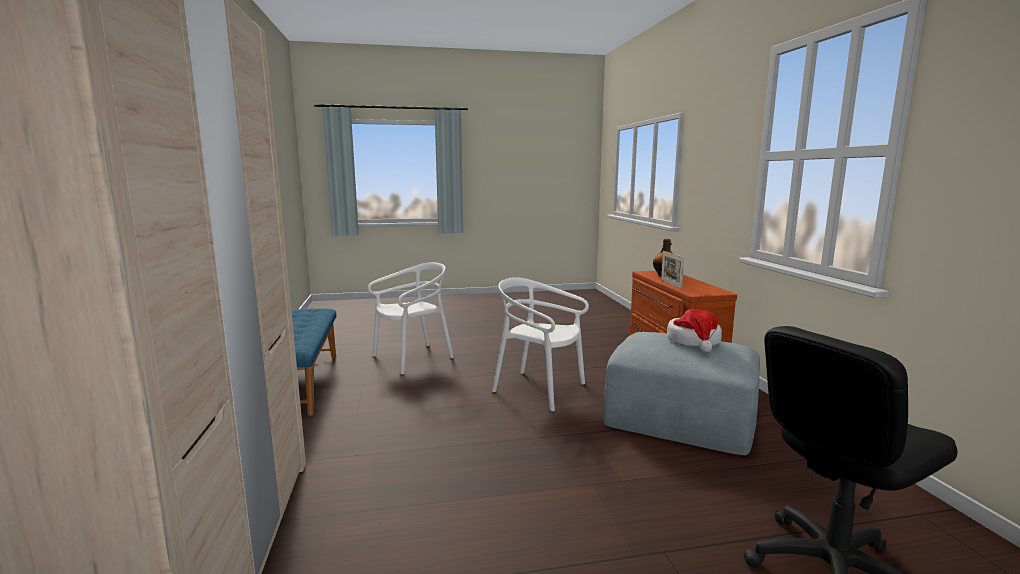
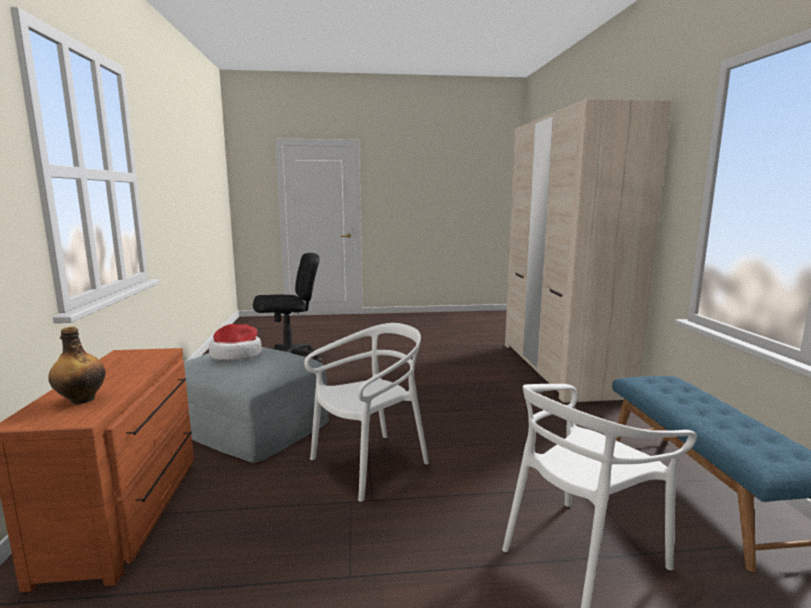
camera: 175 degrees left, 0 degrees up
white chair [492,277,589,411] -> white chair turned 75 degrees counterclockwise [304,323,429,502]
picture frame [661,251,684,289] -> none

